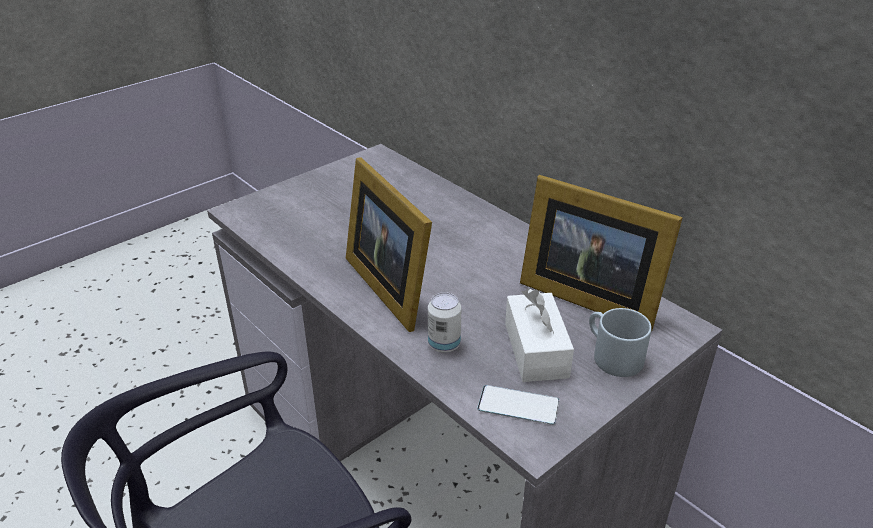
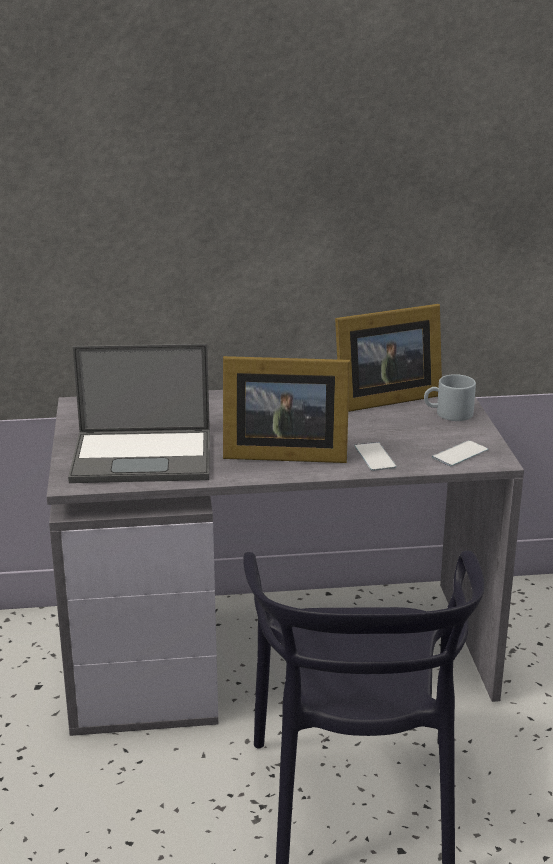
camera: 55 degrees left, 10 degrees down
can [428,292,462,353] -> phone [354,442,396,471]
white tissue box [505,289,574,382] -> none
none -> laptop [68,344,210,483]

